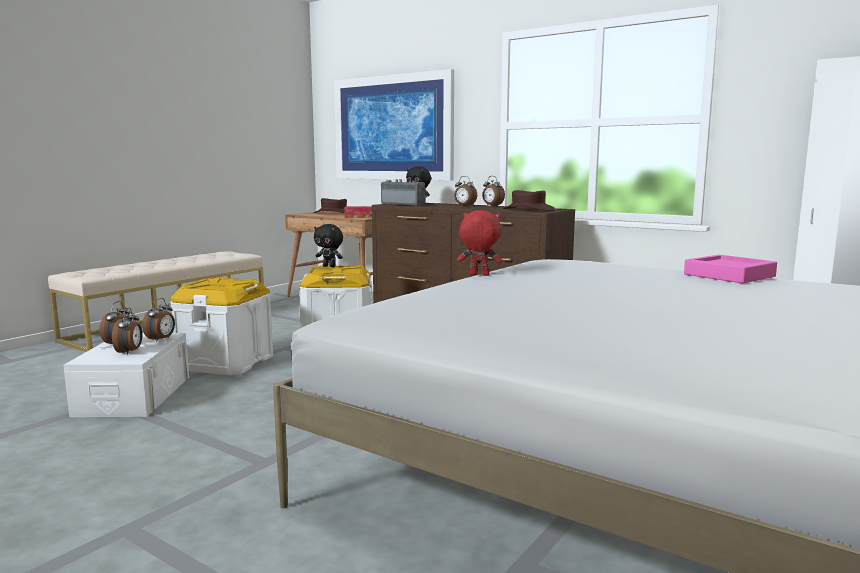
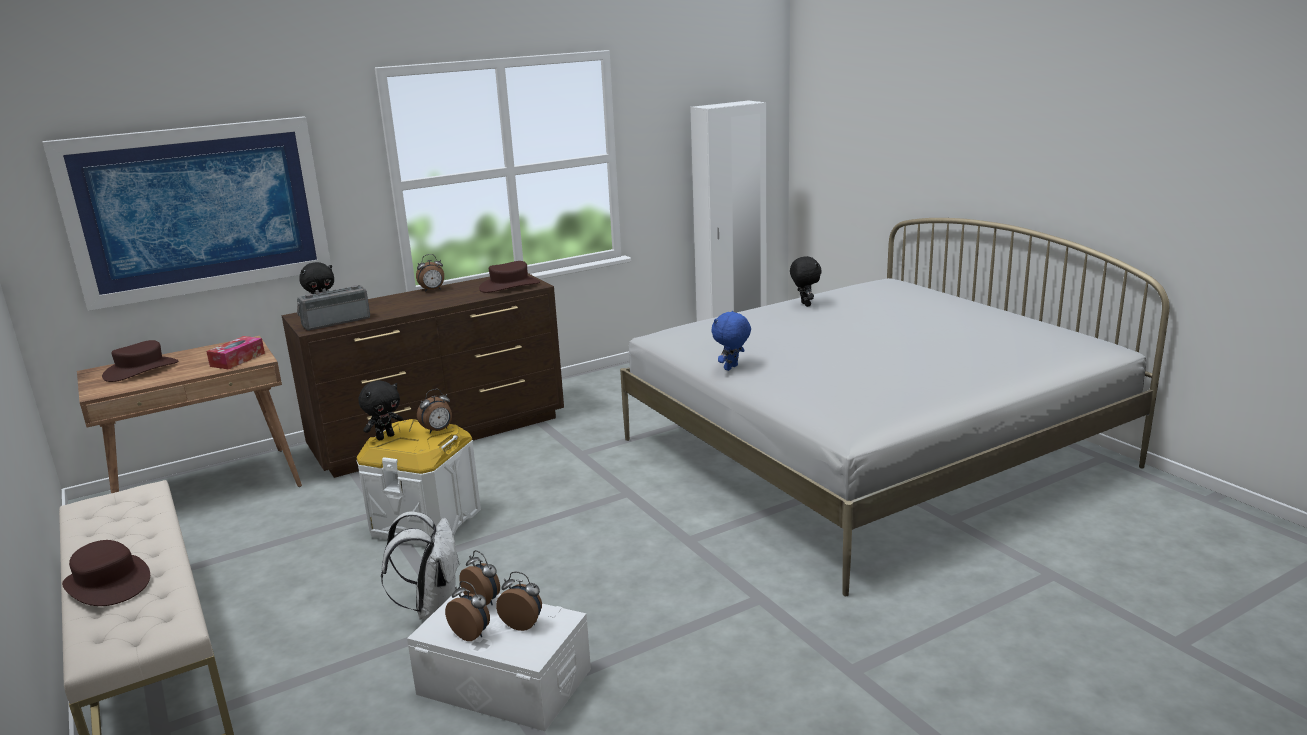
camera: 65 degrees left, 10 degrees up
white storage box [170,278,273,376] -> white backpack [381,511,460,620]
alarm clock [454,176,477,207] -> alarm clock moved to [417,389,452,434]
red plush toy [457,210,503,276] -> blue plush toy [711,311,751,371]
pink tray [684,255,777,284] -> black plush toy [790,256,822,307]
none -> brown hat [62,540,150,606]

